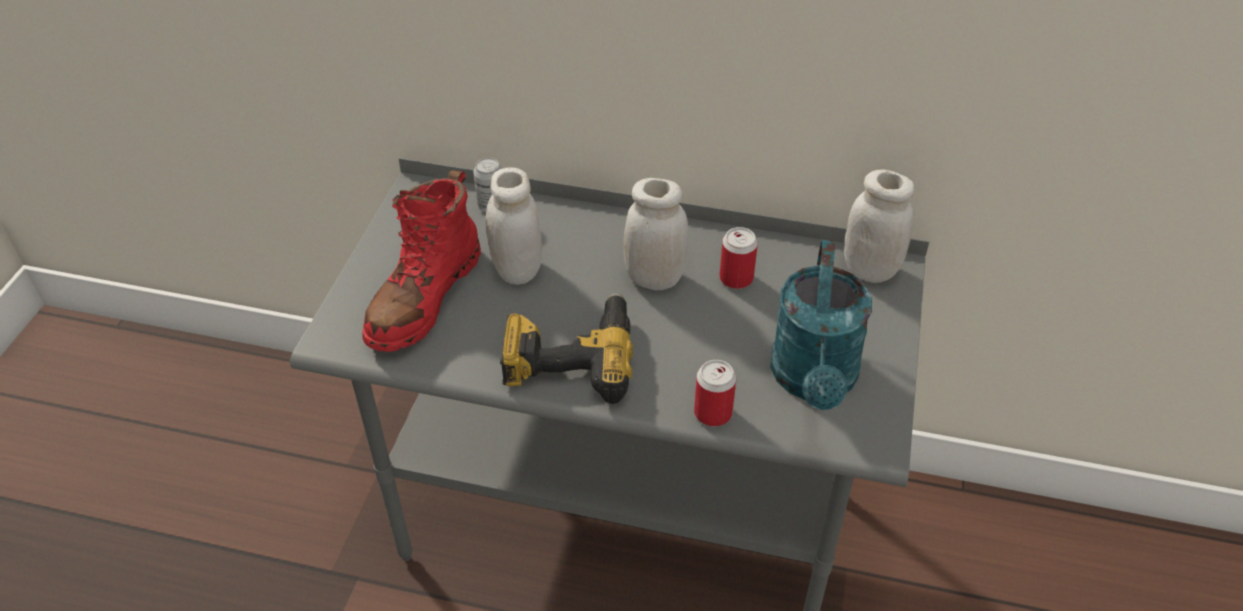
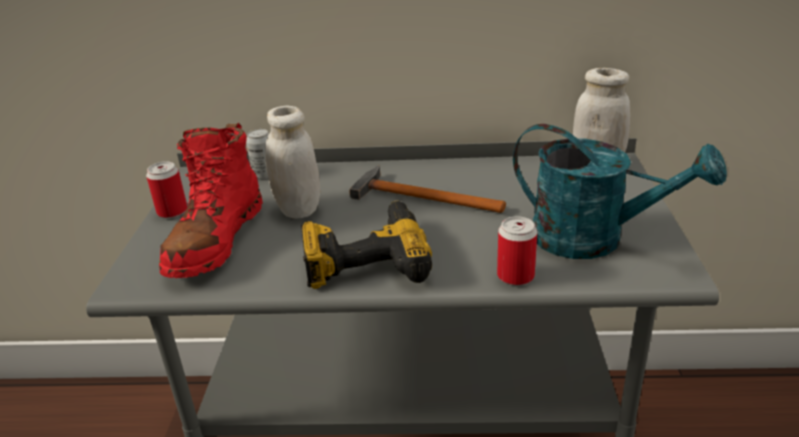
camera: 10 degrees left, 15 degrees down
white jar [624,178,688,290] -> hammer [349,165,506,213]
can [719,227,758,289] -> can moved to [146,161,188,218]
turquoise watering can [770,240,872,410] -> turquoise watering can turned 60 degrees counterclockwise [513,124,727,259]

